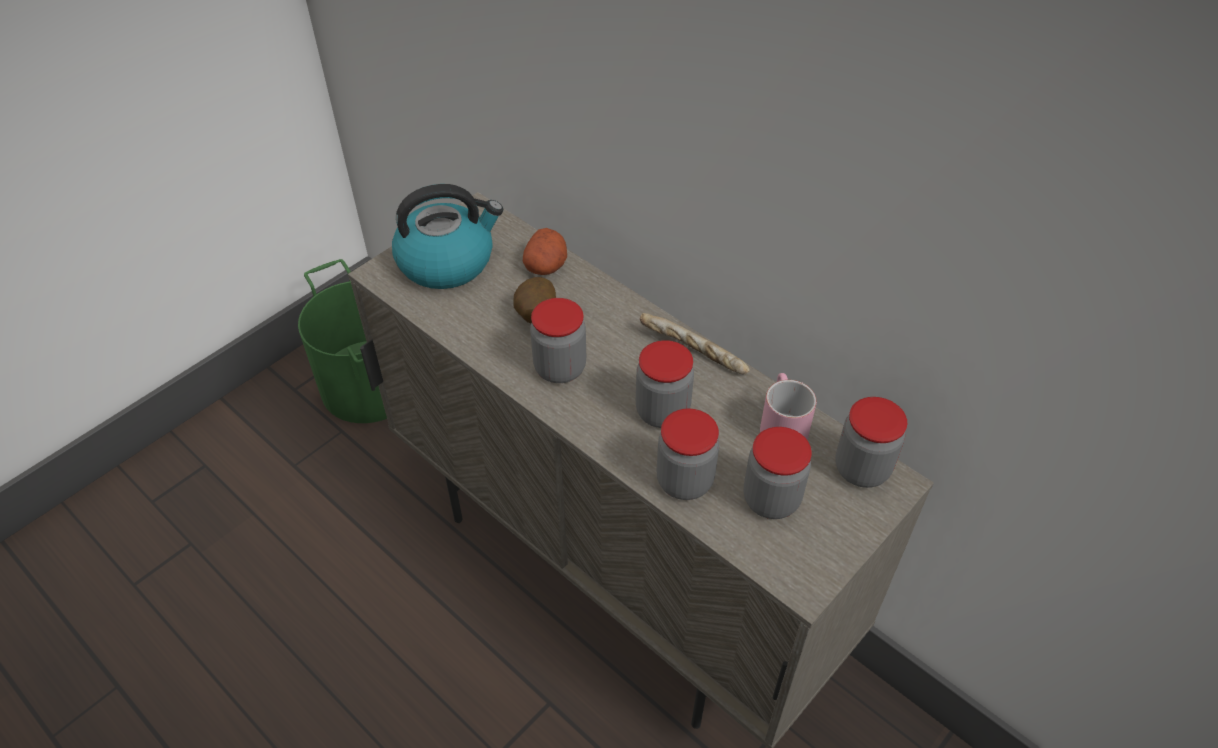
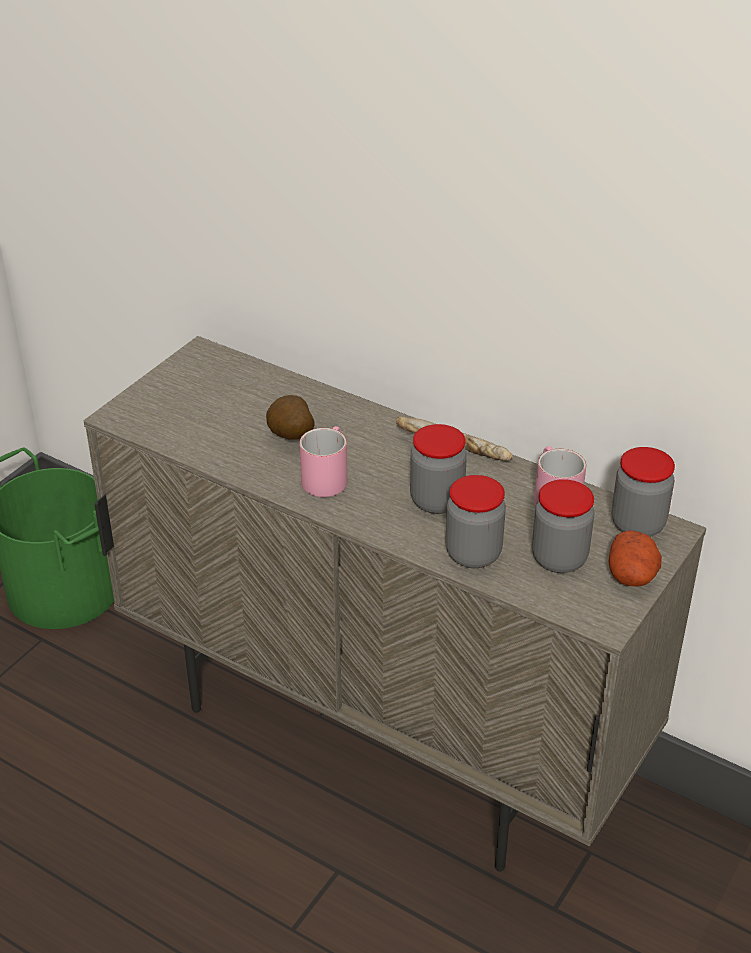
camera: 10 degrees left, 10 degrees down
kettle [392,184,503,289] -> none
potato [523,228,567,275] -> potato moved to [609,530,662,587]
jar [530,298,586,383] -> pink mug [299,426,347,497]

